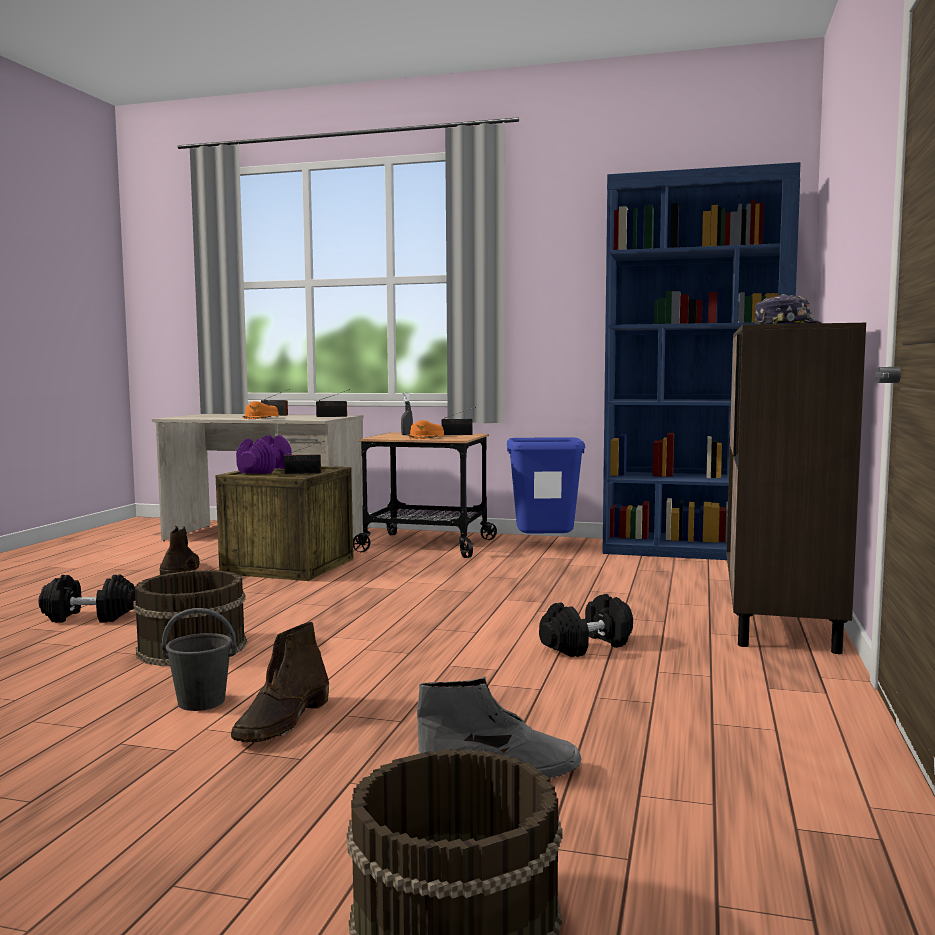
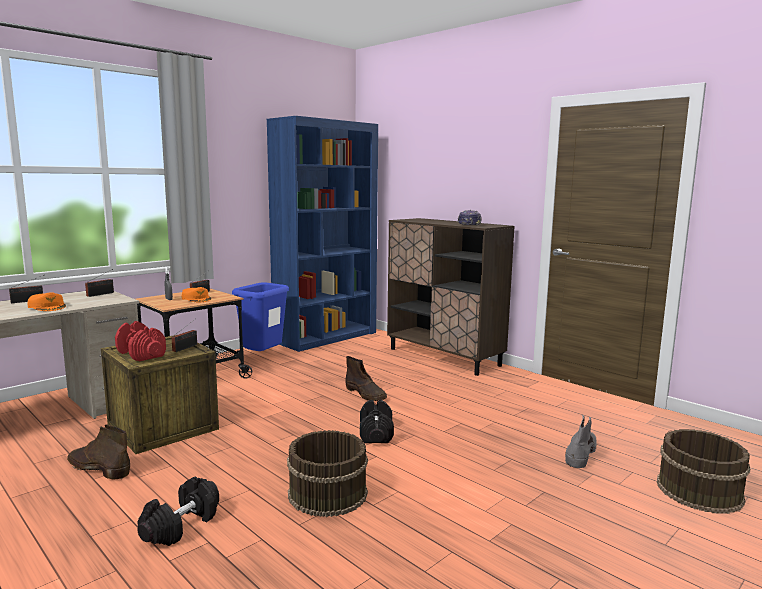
camera: 60 degrees left, 5 degrees up
grey bucket [162,608,237,711] -> none
brown boot [231,622,329,743] -> brown boot moved to [345,356,387,401]
purple dumbbell [236,435,292,474] -> red dumbbell [115,321,166,362]
black dumbbell [539,594,633,657] -> black dumbbell moved to [360,399,394,443]

